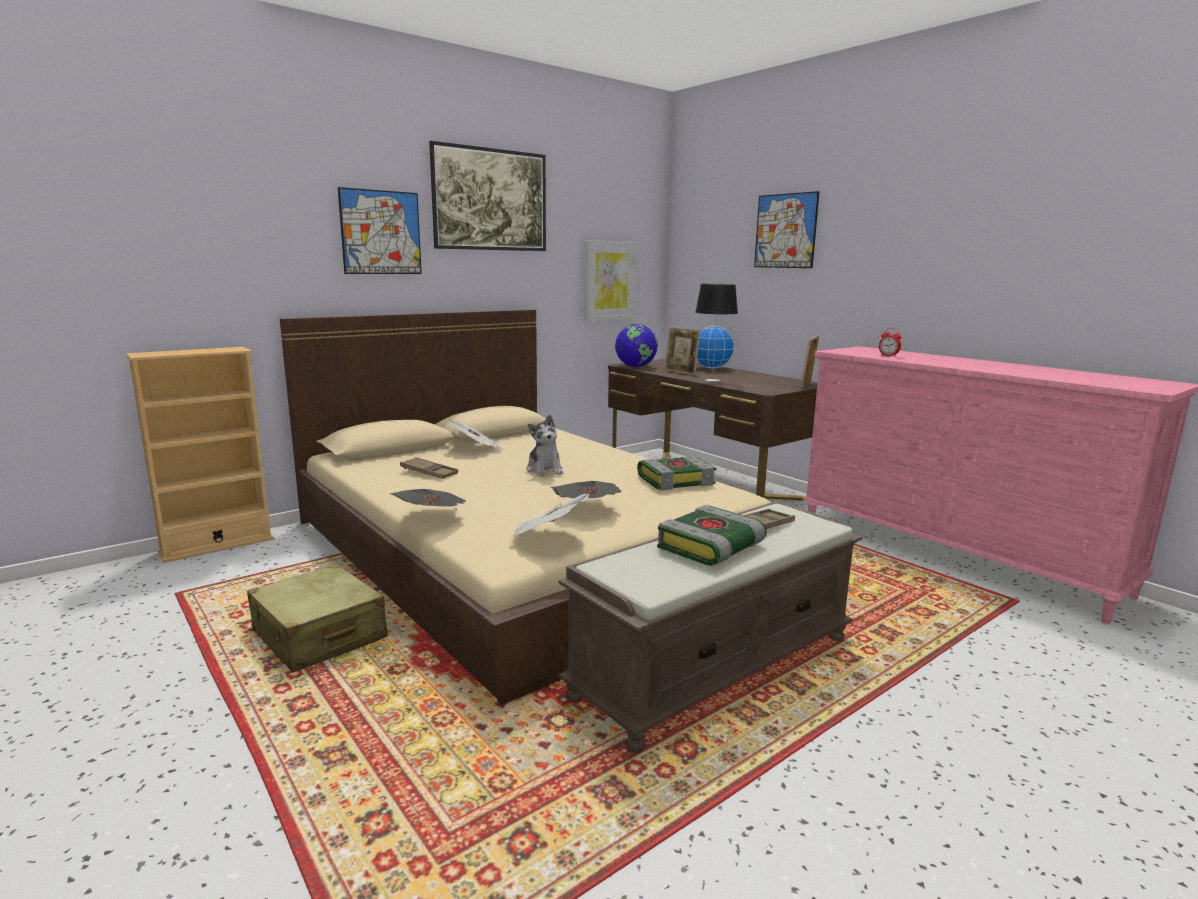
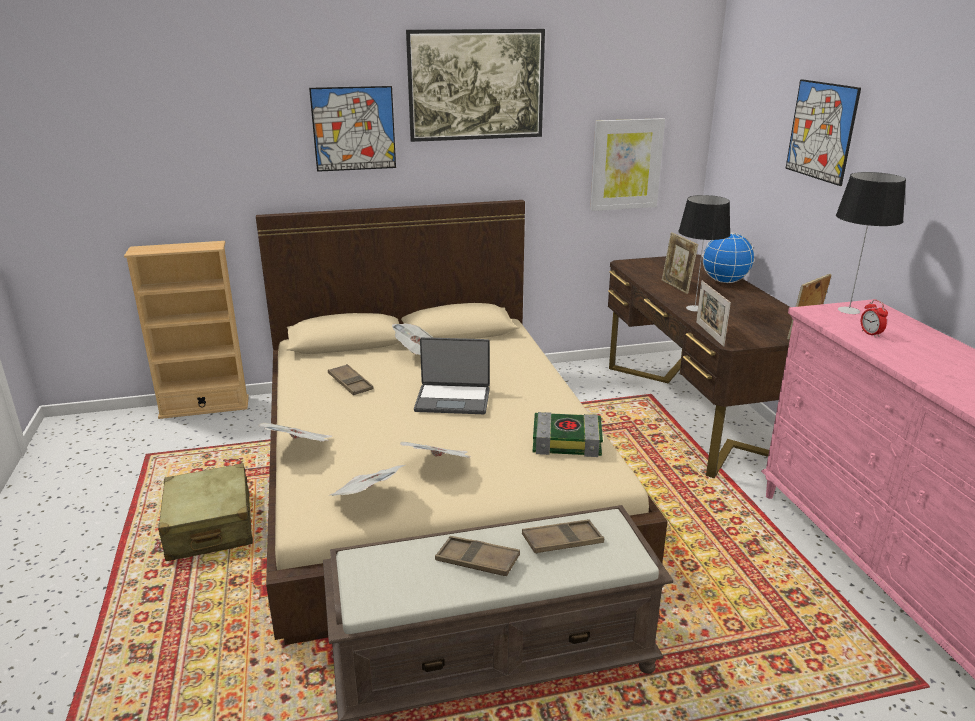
camera: 25 degrees right, 10 degrees up
plush toy [527,415,563,477] -> laptop [414,337,490,414]
globe [615,324,658,367] -> none
book [657,505,767,566] -> brown tray [435,536,520,576]
none -> picture frame [696,281,731,347]
none -> table lamp [836,172,906,314]

